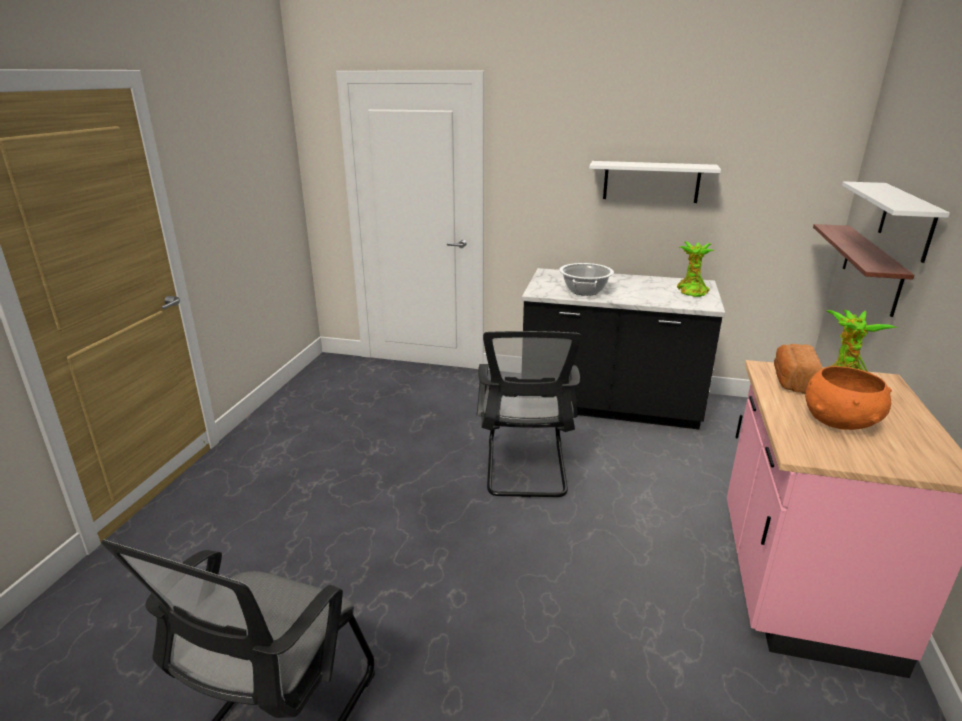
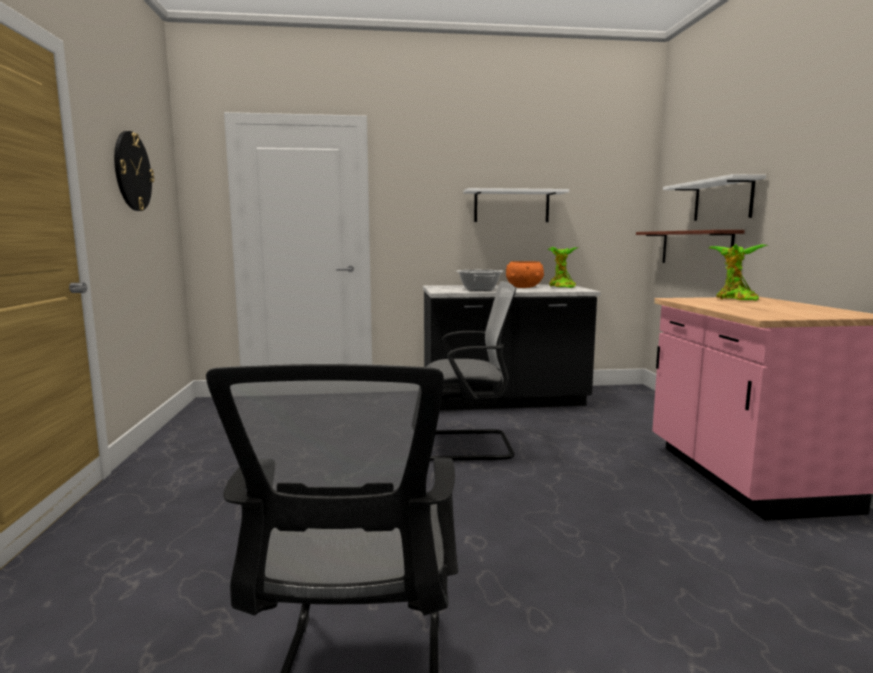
camera: 20 degrees left, 15 degrees down
chair [477,331,581,497] -> chair turned 75 degrees counterclockwise [426,282,516,461]
bread [774,344,823,394] -> none
orange bowl [805,366,892,430] -> orange bowl moved to [506,261,544,288]
none -> wall clock [114,131,154,211]

